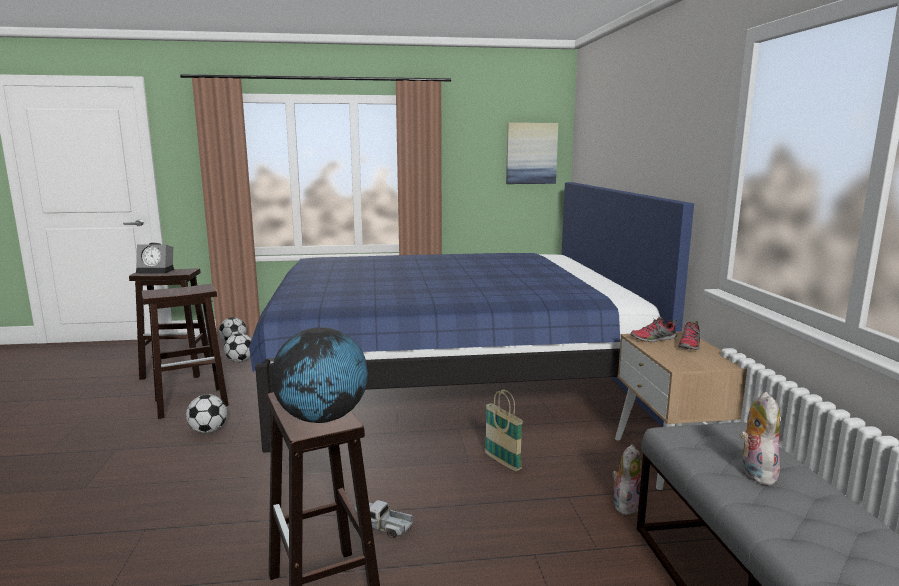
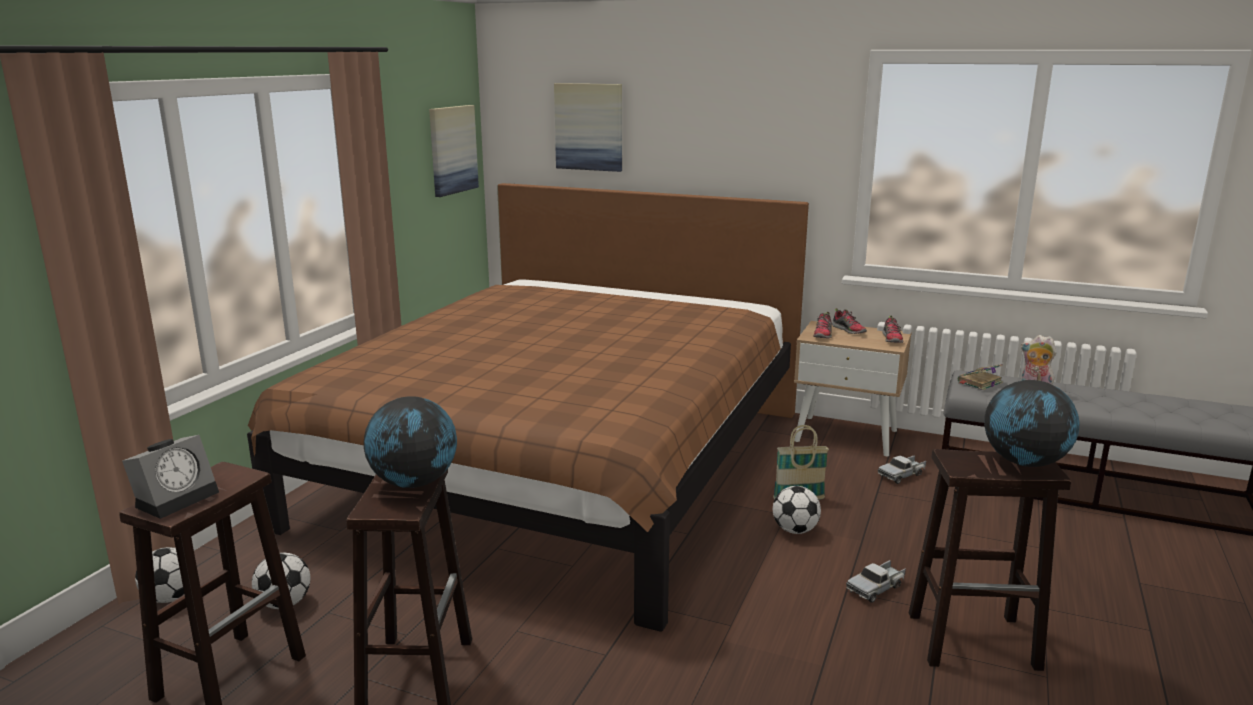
camera: 60 degrees left, 5 degrees up
football [186,394,227,433] -> football moved to [773,486,821,534]
blue bed [249,182,694,453] -> brown bed [247,183,809,632]
plush toy [612,445,641,515] -> toy truck [878,455,926,484]
none -> globe [364,396,457,488]
none -> picture [554,83,622,172]
none -> shoe [882,315,903,343]
none -> book [958,364,1003,390]

